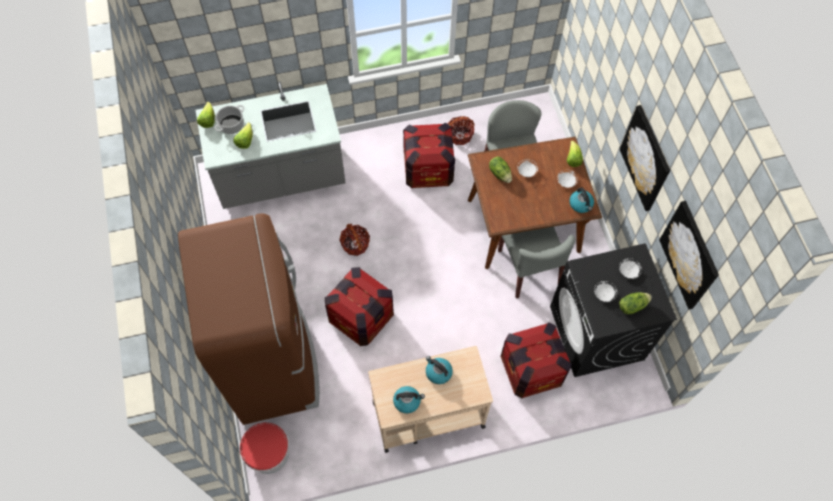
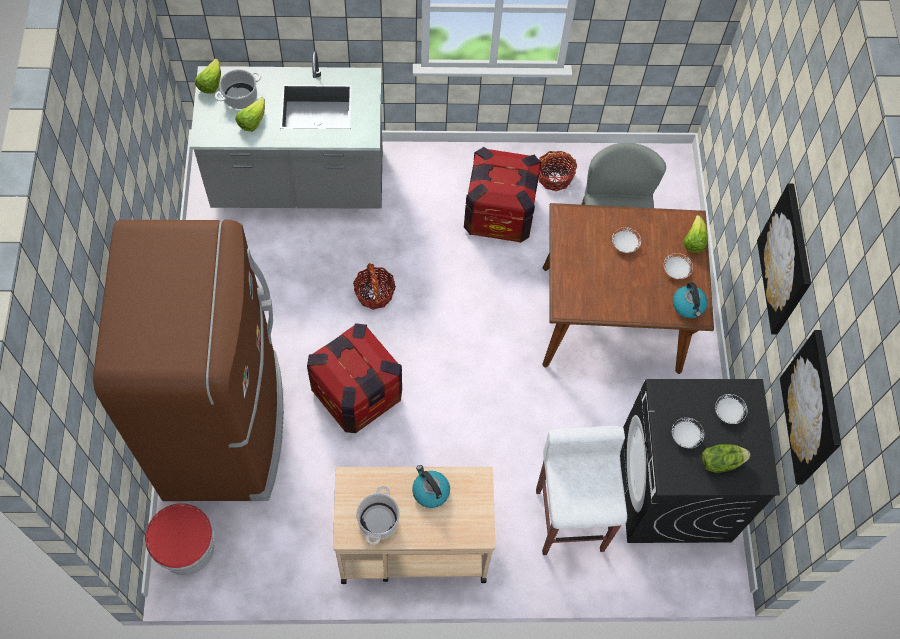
camera: 10 degrees right, 0 degrees up
kettle [393,386,425,413] -> cooking pot [356,486,400,545]
lettuce [489,157,512,183] -> none
grey chair [498,227,575,299] -> none
crate [500,322,572,398] -> white stool [536,426,627,555]

